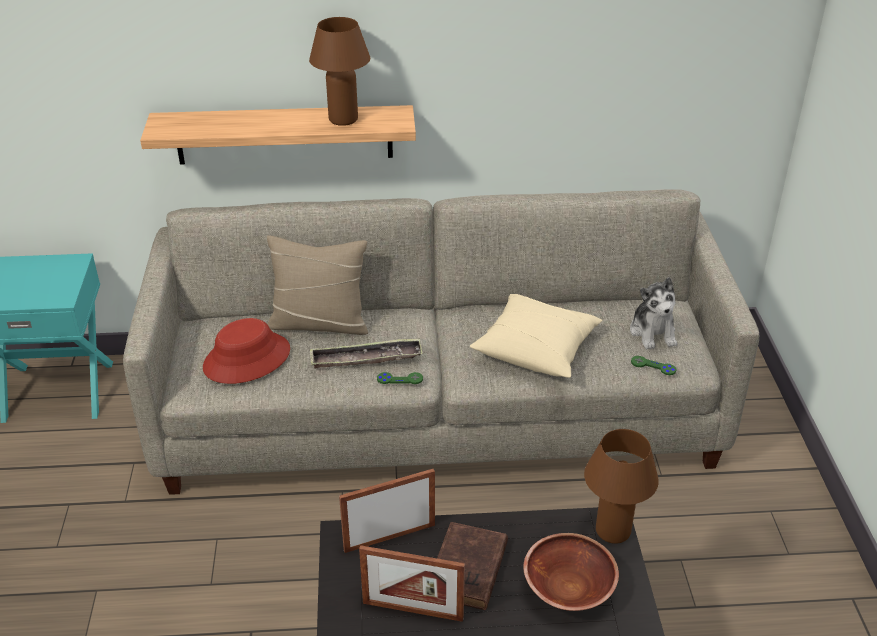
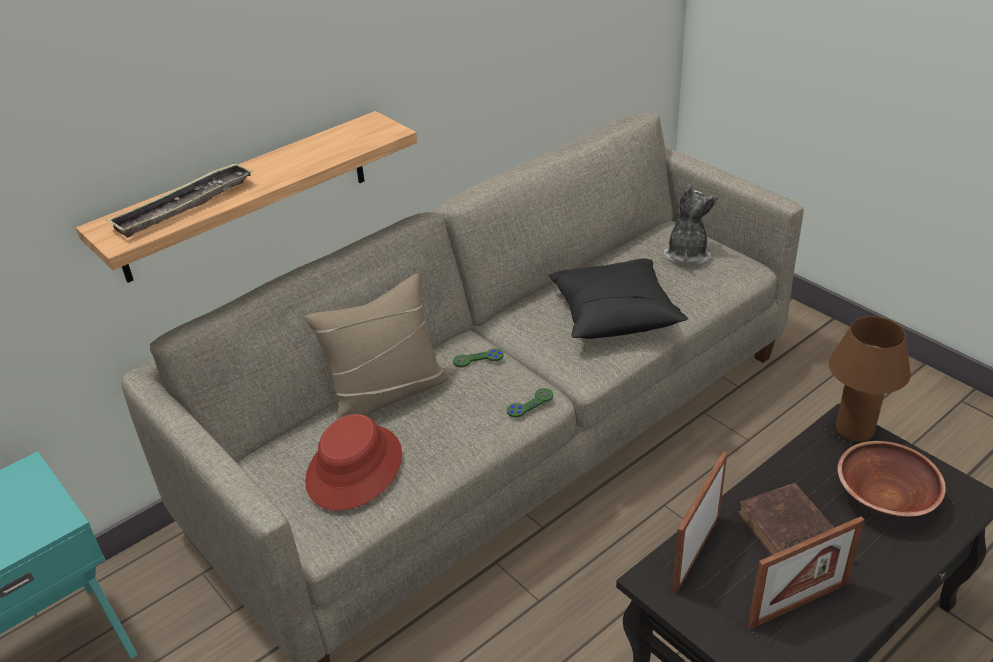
camera: 35 degrees left, 0 degrees up
brown table lamp [309,17,370,126] -> none
tray [310,338,423,369] -> tray moved to [106,162,253,237]
beige pillow [470,294,602,378] -> black pillow [549,258,688,339]
plush toy [630,277,677,349] -> plush toy turned 120 degrees counterclockwise [664,185,718,265]
green game controller [631,356,677,375] -> green game controller moved to [453,349,504,367]

